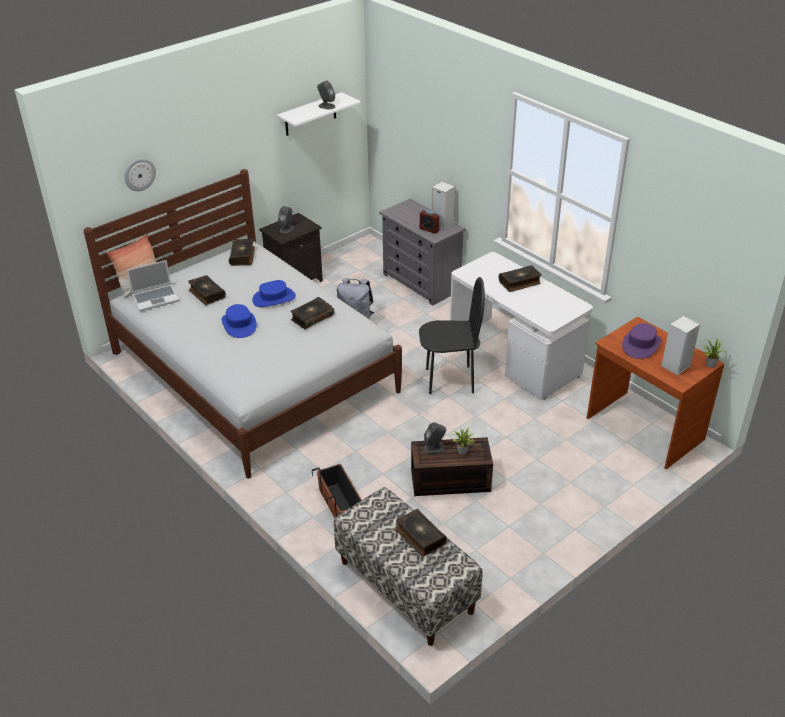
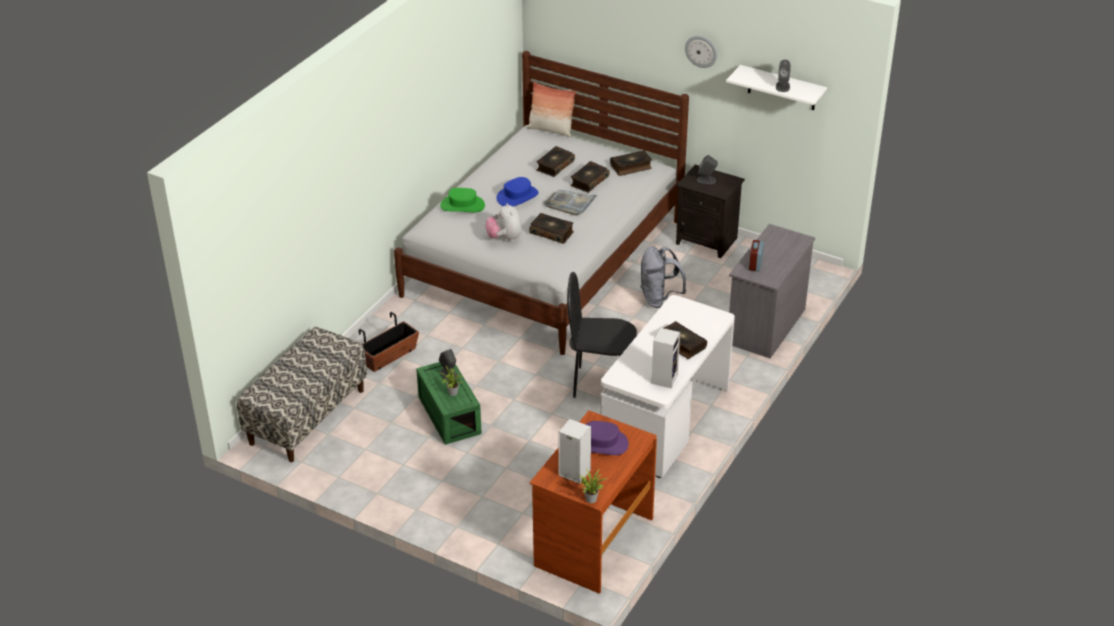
camera: 70 degrees right, 0 degrees up
wall clock [124,158,156,191] -> wall clock moved to [685,36,717,68]
laptop [127,260,179,311] -> none
blue hat [252,280,296,307] -> grey tray [544,189,597,216]
book [395,509,447,557] -> book moved to [570,161,610,193]
brown storage box [411,437,493,496] -> green storage box [416,362,482,445]
black chair [419,277,485,394] -> black chair turned 120 degrees clockwise [567,272,637,398]
speaker [431,181,455,230] -> speaker moved to [651,328,680,388]
none -> green hat [440,188,485,212]
none -> plush toy [486,203,522,241]

